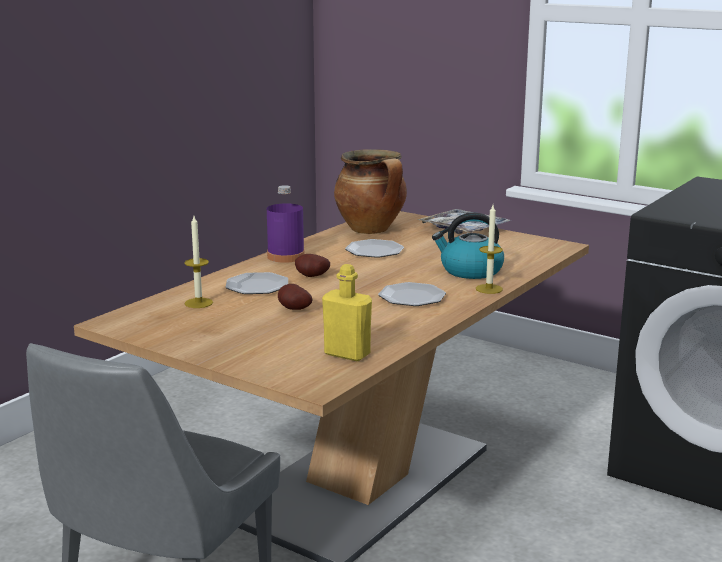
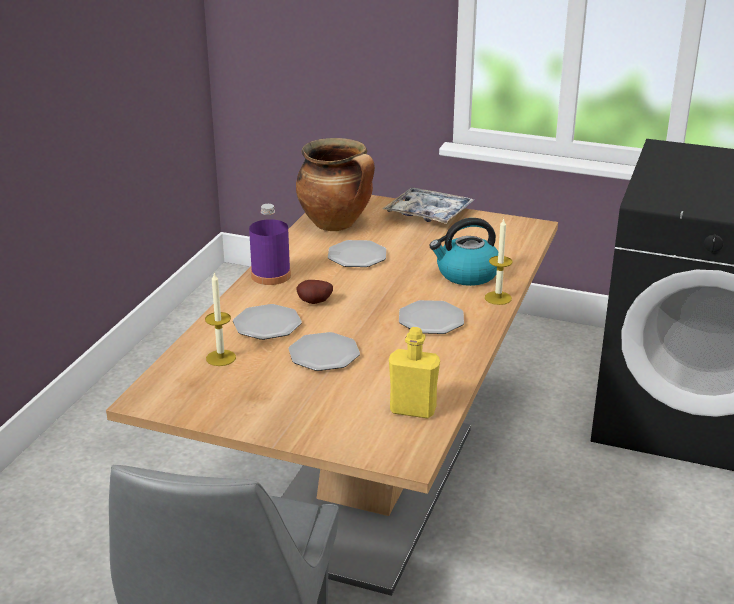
camera: 15 degrees left, 10 degrees up
potato [278,284,312,310] -> plate [288,332,360,371]

